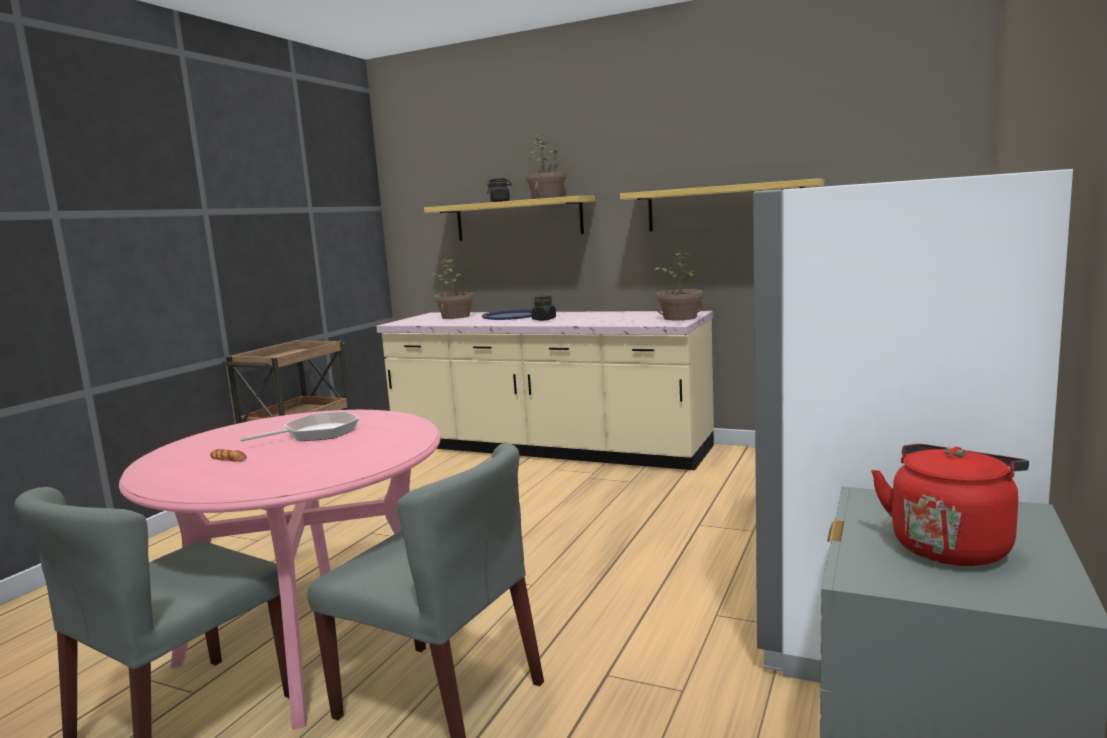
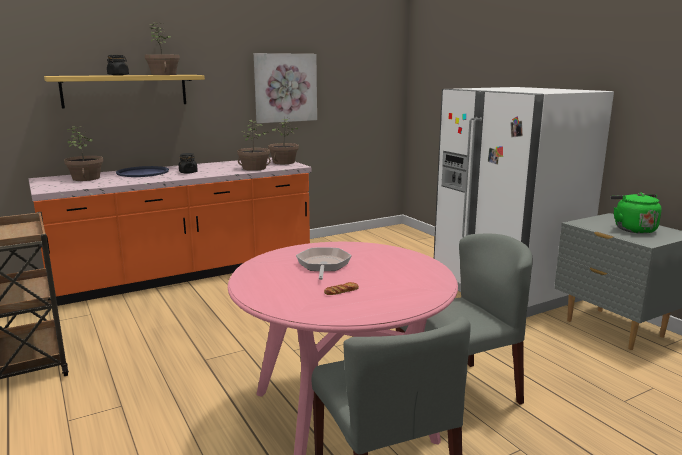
camera: 55 degrees left, 5 degrees up
beige counter [376,311,714,470] -> orange counter [29,157,311,306]
shelf [620,178,824,232] -> picture [254,53,317,123]
red kettle [871,444,1029,566] -> green kettle [610,193,662,234]
none -> potted plant [237,120,271,171]

